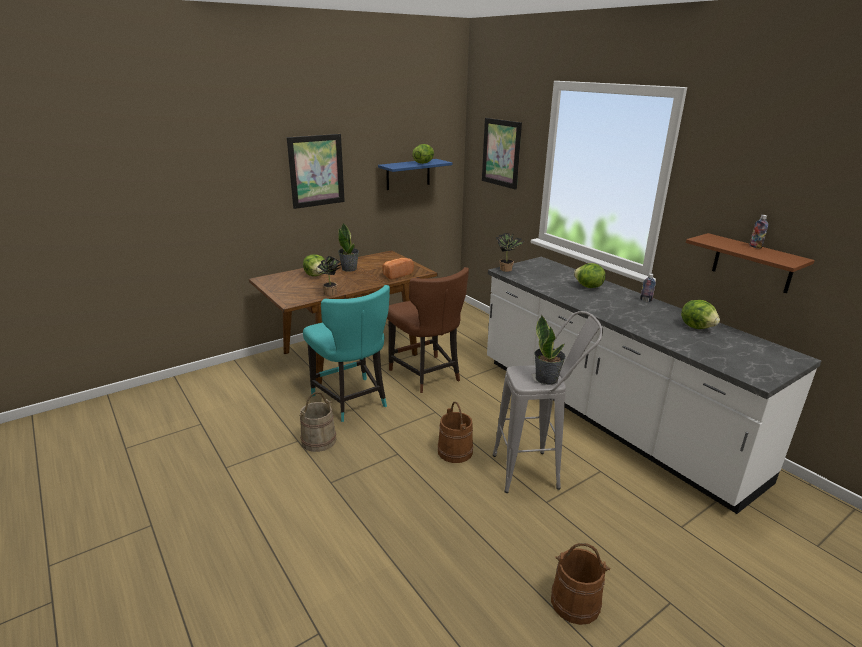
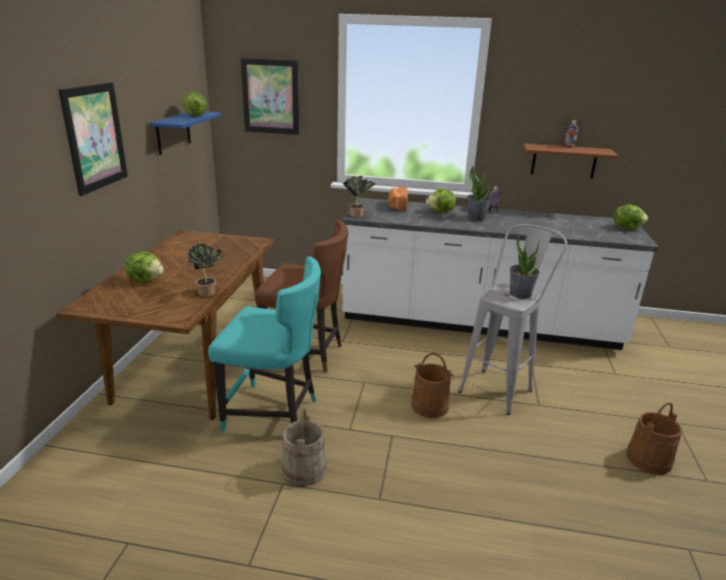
camera: 45 degrees left, 0 degrees up
potted plant [338,223,359,272] -> potted plant moved to [467,166,491,221]
bread [382,258,414,279] -> bread moved to [388,187,408,211]
lettuce [681,300,720,329] -> lettuce moved to [614,204,648,230]

